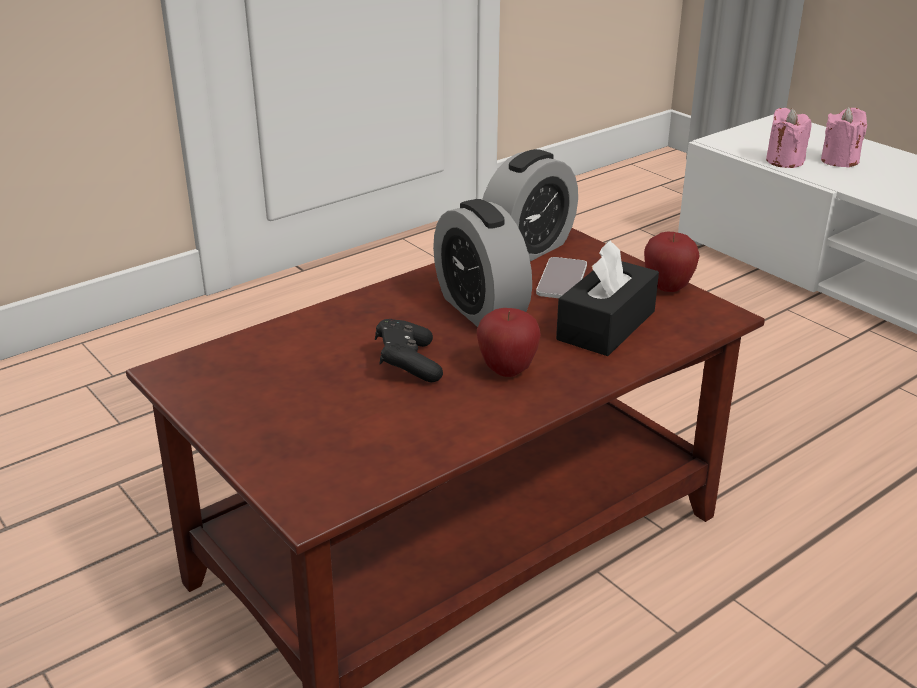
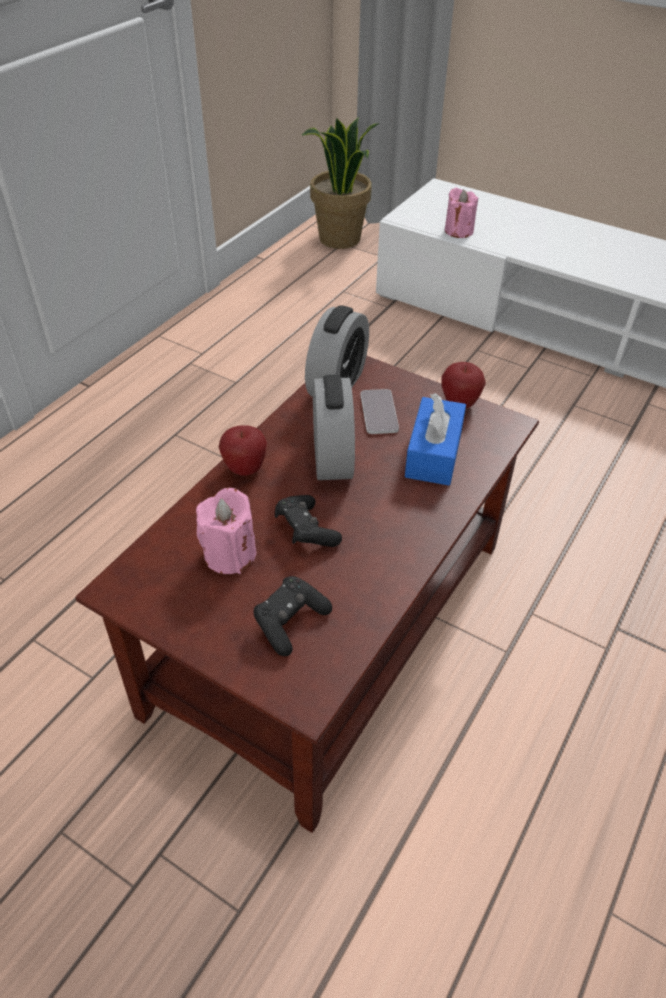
camera: 20 degrees left, 15 degrees up
alarm clock [433,199,532,327] -> alarm clock turned 135 degrees counterclockwise [313,375,355,480]
apple [477,308,541,377] -> apple moved to [219,425,267,476]
black tissue box [556,240,659,356] -> blue tissue box [405,393,466,485]
pink candle [821,107,867,168] -> pink candle moved to [196,488,256,574]
none -> black game controller [253,576,332,656]
none -> potted plant [302,117,380,249]

